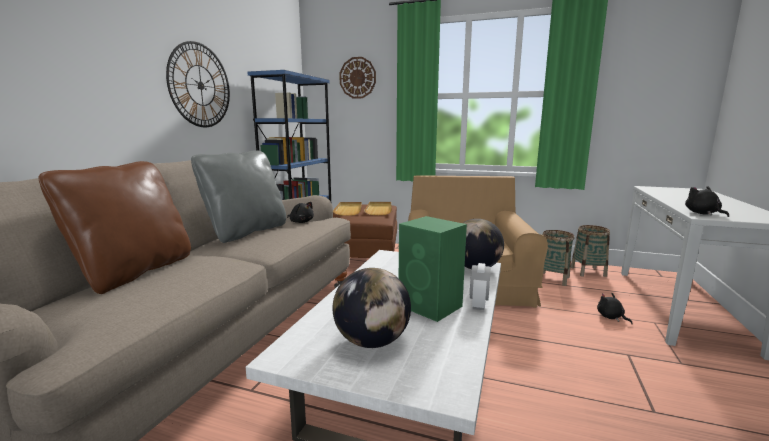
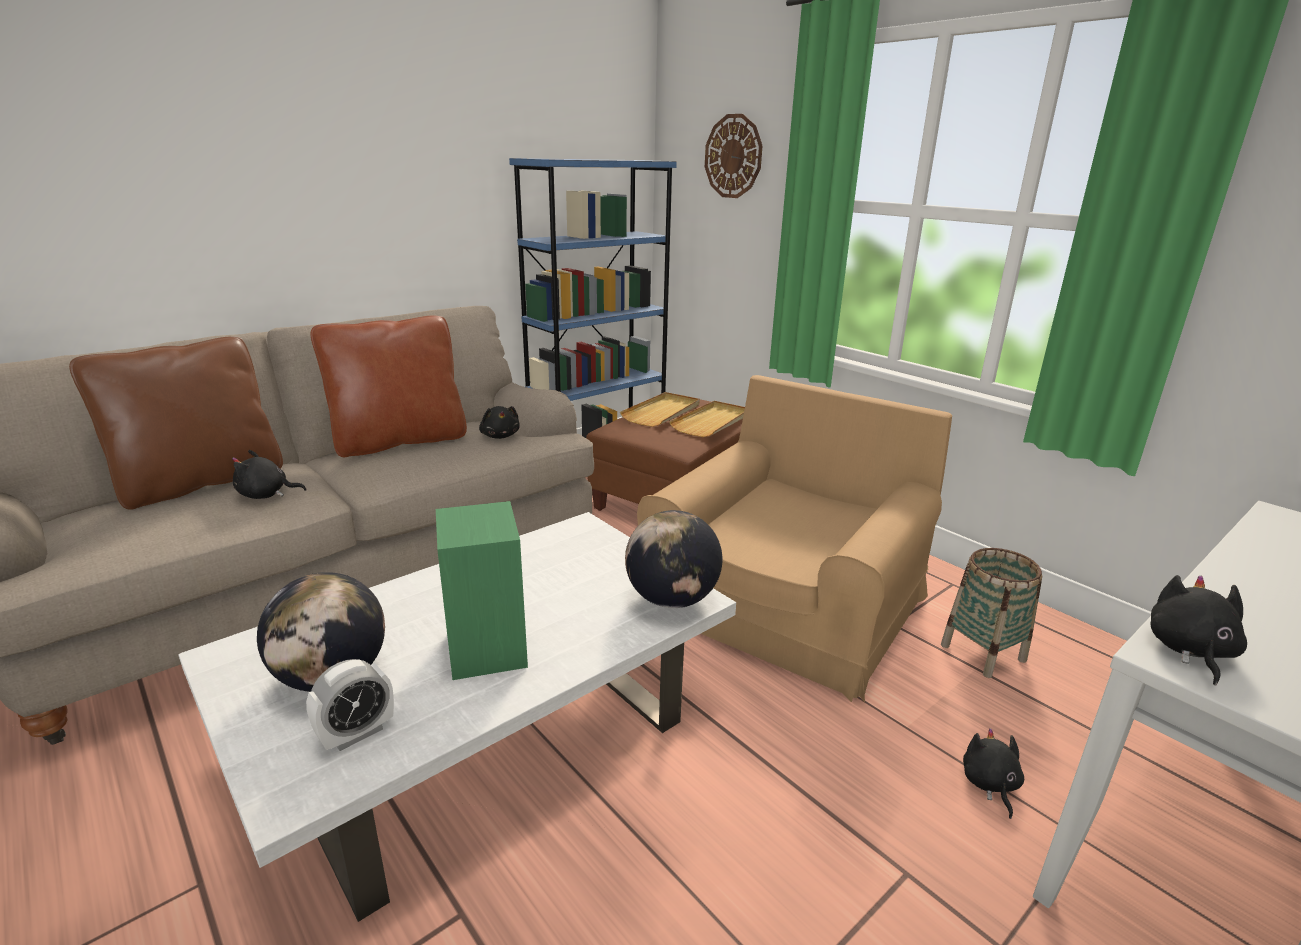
camera: 30 degrees right, 10 degrees up
wall clock [166,41,230,127] -> none
grey pillow [191,150,286,243] -> brown pillow [310,315,467,457]
alarm clock [470,263,491,310] -> alarm clock moved to [306,659,394,751]
basket [571,225,610,277] -> none
none -> black plush toy [232,450,307,499]

